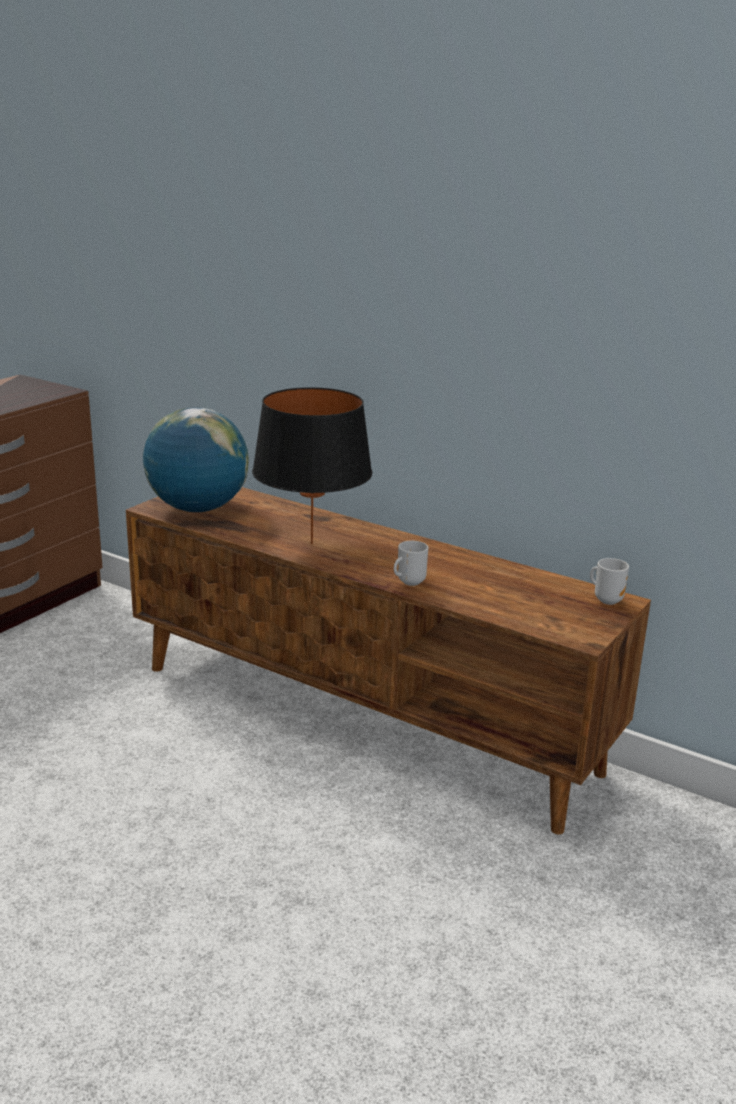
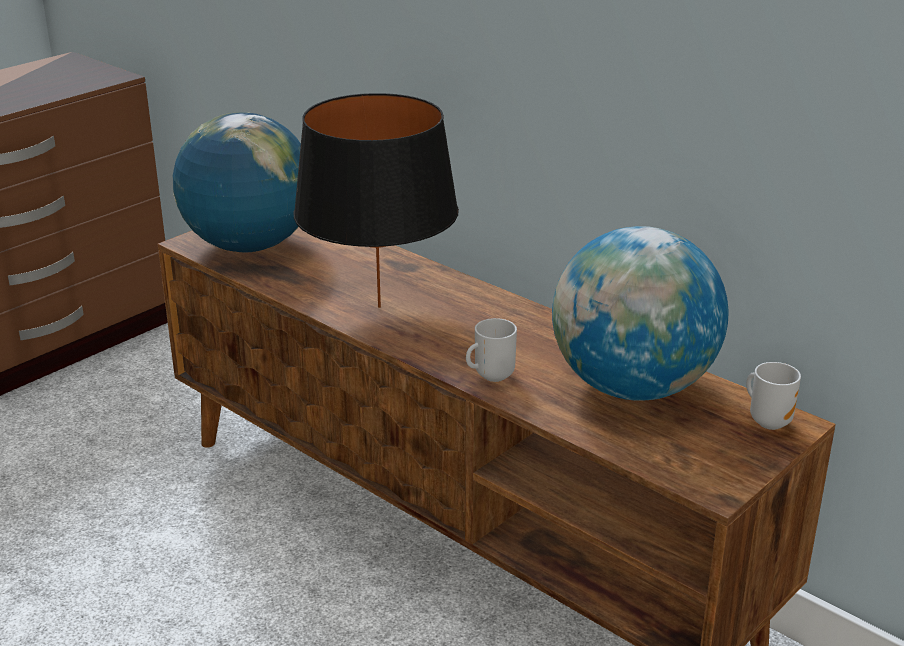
camera: 10 degrees right, 5 degrees up
none -> globe [552,226,729,401]

